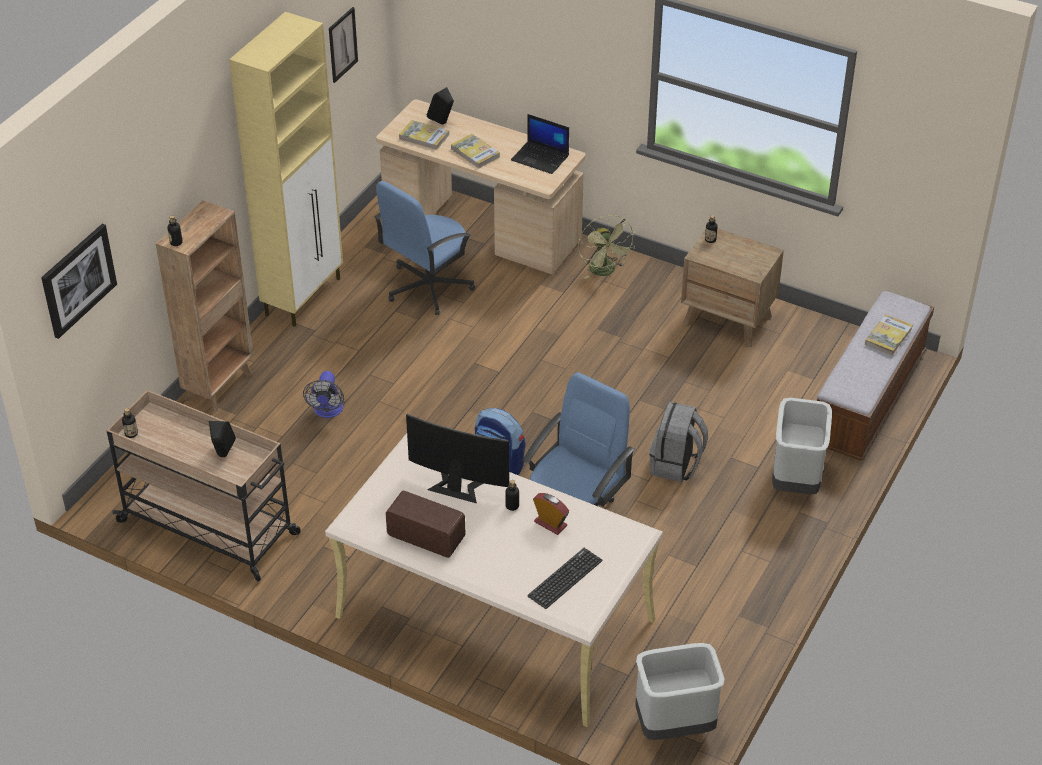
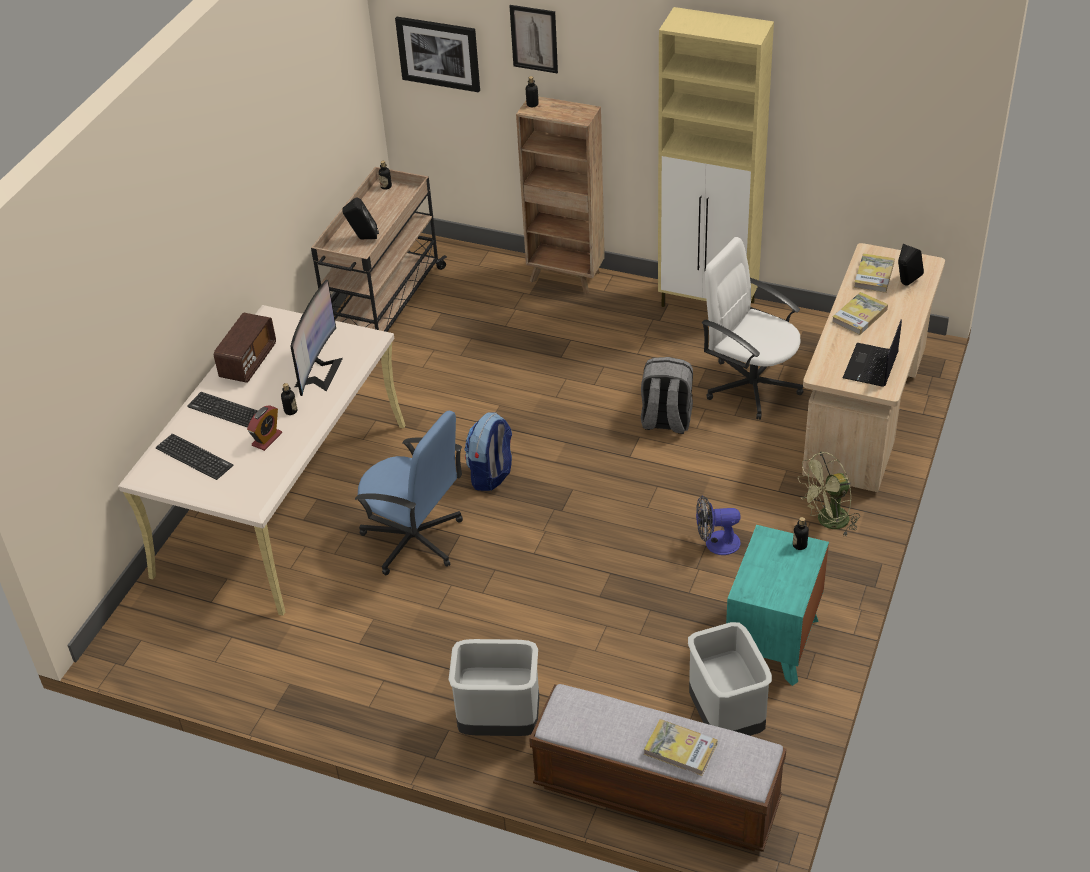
camera: 85 degrees right, 0 degrees up
fan [303,371,344,418] -> fan moved to [696,495,741,555]
picture [329,7,358,83] -> picture moved to [510,5,558,73]
blue office chair [374,181,475,315] -> white office chair [702,237,804,420]
grey trash can [635,643,725,740] -> grey trash can moved to [688,622,772,736]
grey backpack [649,402,708,482] -> grey backpack moved to [641,357,693,434]
brown nightstand [681,229,784,347] -> turquoise nightstand [726,525,829,686]
none -> keyboard [187,392,258,428]

